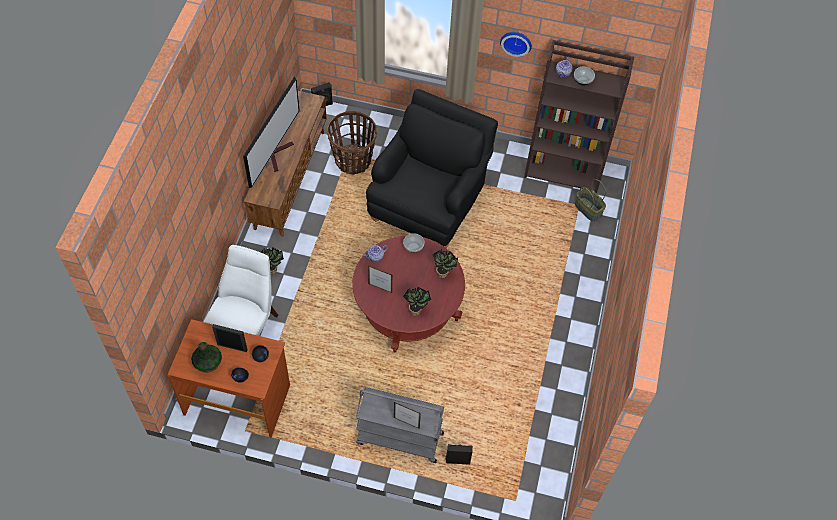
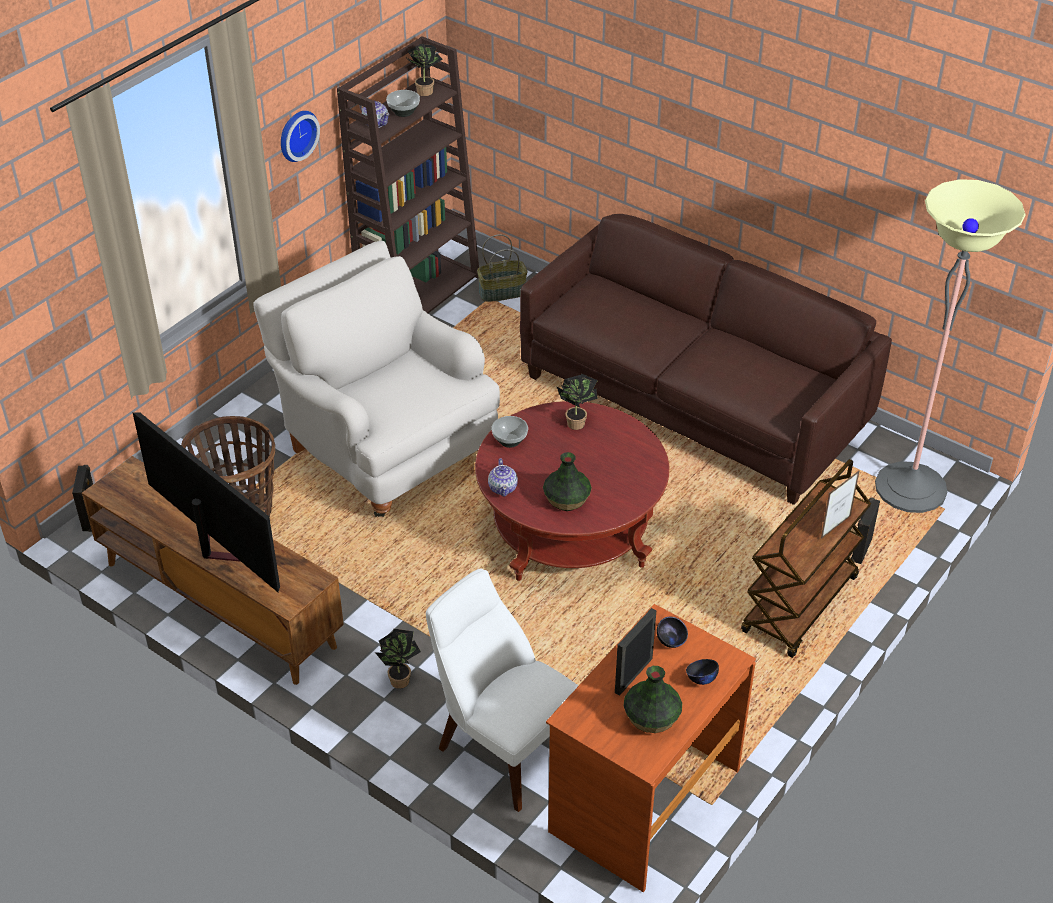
camera: 65 degrees left, 15 degrees down
grey cart [356,387,444,463] -> brown cart [741,459,871,658]
black armchair [366,89,498,248] -> white armchair [254,240,500,517]
picture frame [368,266,392,293] -> vase [543,452,592,511]
potted plant [403,287,431,316] -> potted plant moved to [407,44,443,96]
none -> brown sofa [520,214,892,505]
none -> floor lamp [875,179,1025,513]

